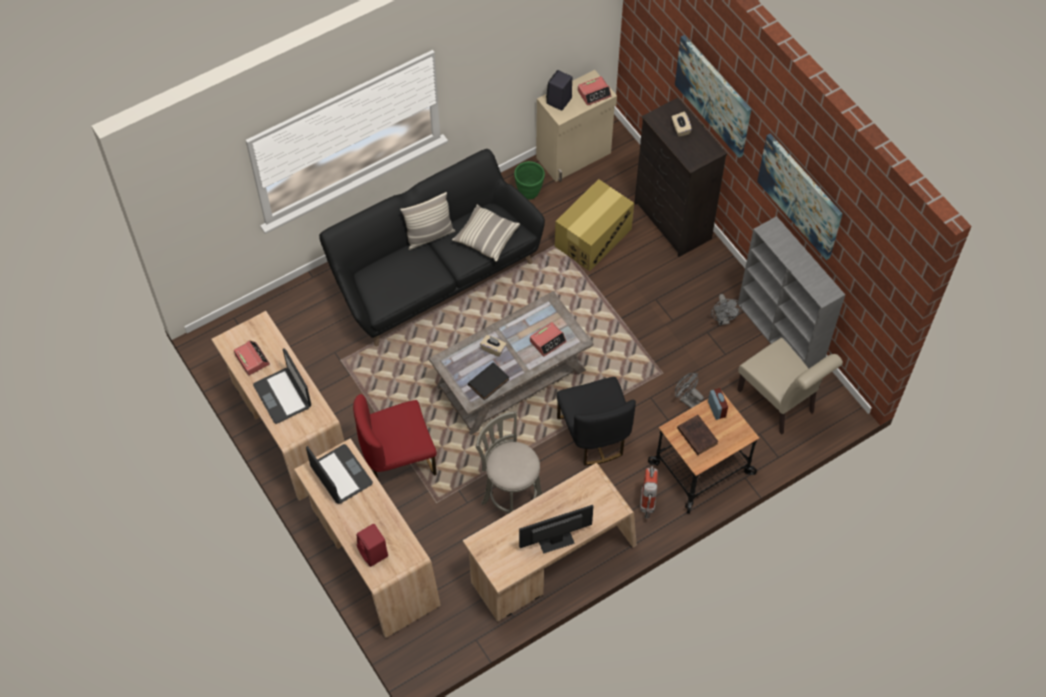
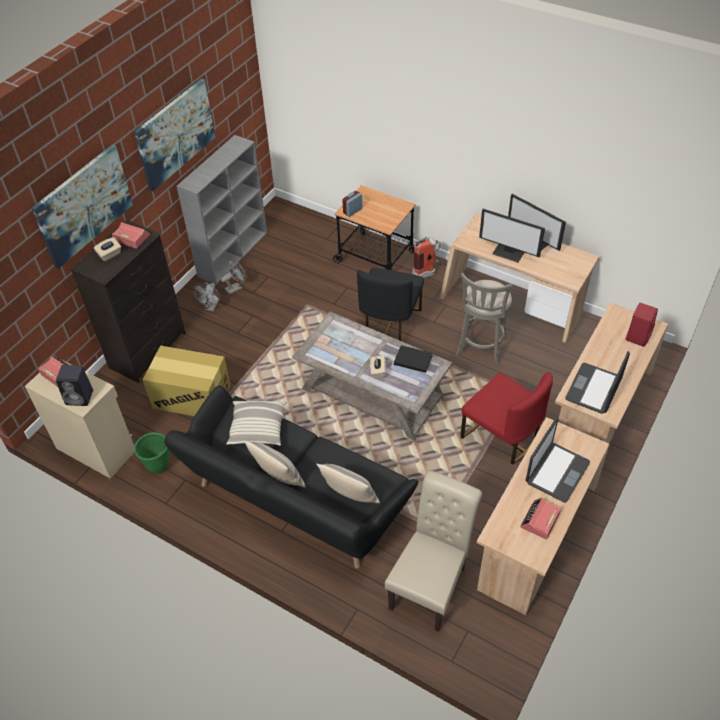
camera: 115 degrees left, 10 degrees down
alarm clock [530,322,567,357] -> alarm clock moved to [112,222,150,249]
black chair [556,377,636,465] -> black chair turned 150 degrees clockwise [357,268,424,341]
grey fan [675,373,704,408] -> grey fan moved to [193,282,220,311]
brown book [677,415,719,455] -> none
beige chair [737,338,843,435] -> beige chair moved to [385,471,482,632]
none -> pillow [316,464,380,503]
none -> monitor [479,209,545,263]

